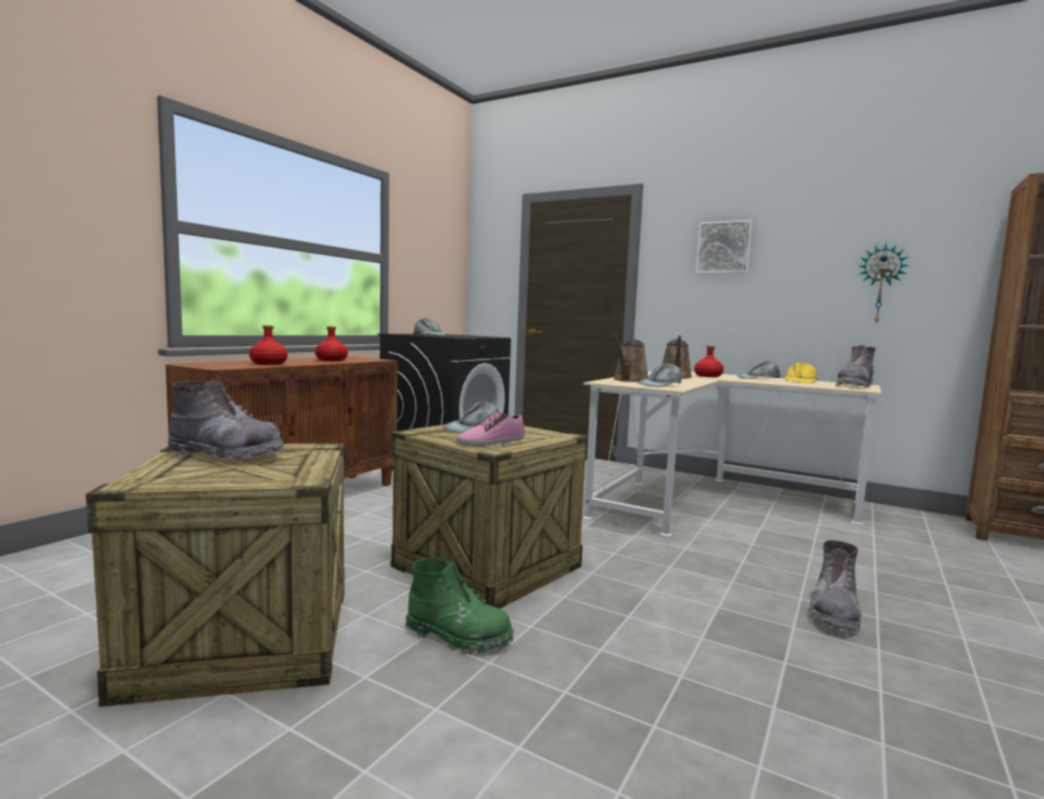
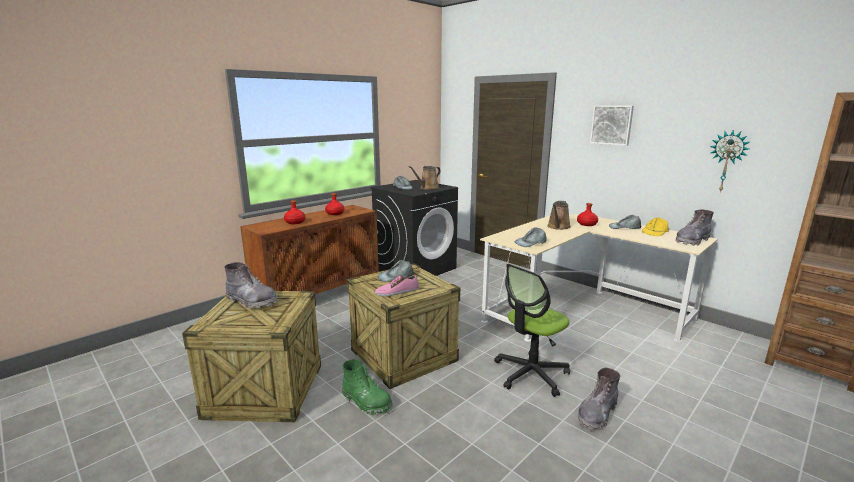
camera: 15 degrees right, 10 degrees up
brown watering can [613,334,648,382] -> brown watering can moved to [409,166,441,190]
none -> office chair [494,264,570,397]

